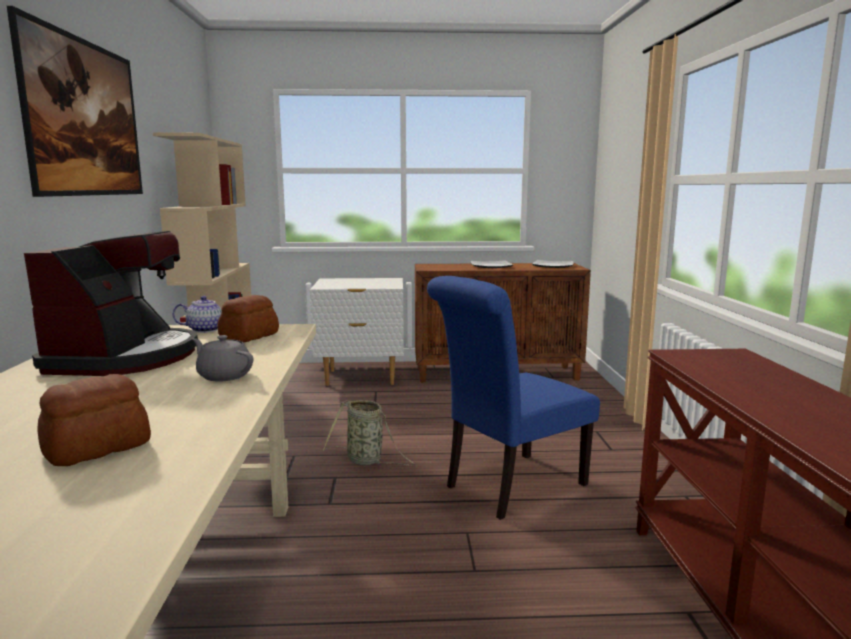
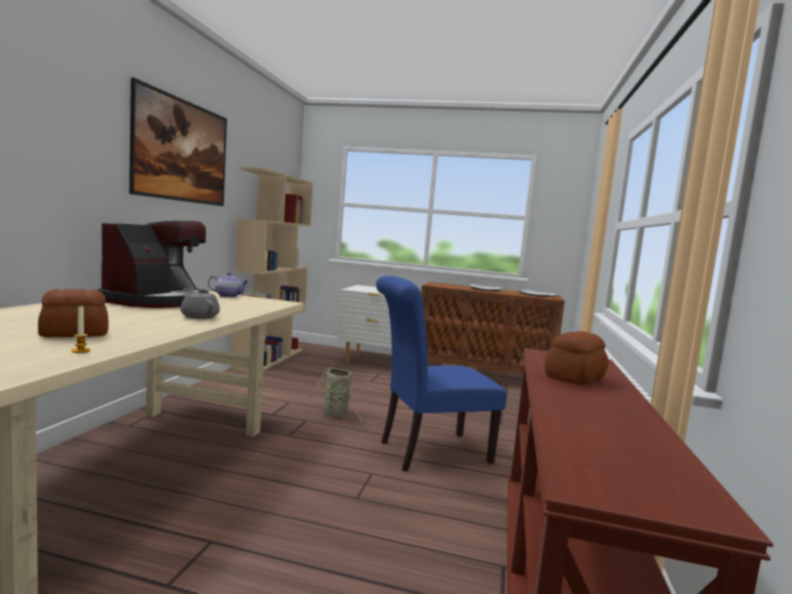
camera: 15 degrees right, 5 degrees down
bread [218,295,279,342] -> bread moved to [545,331,609,385]
none -> candle [71,306,90,353]

